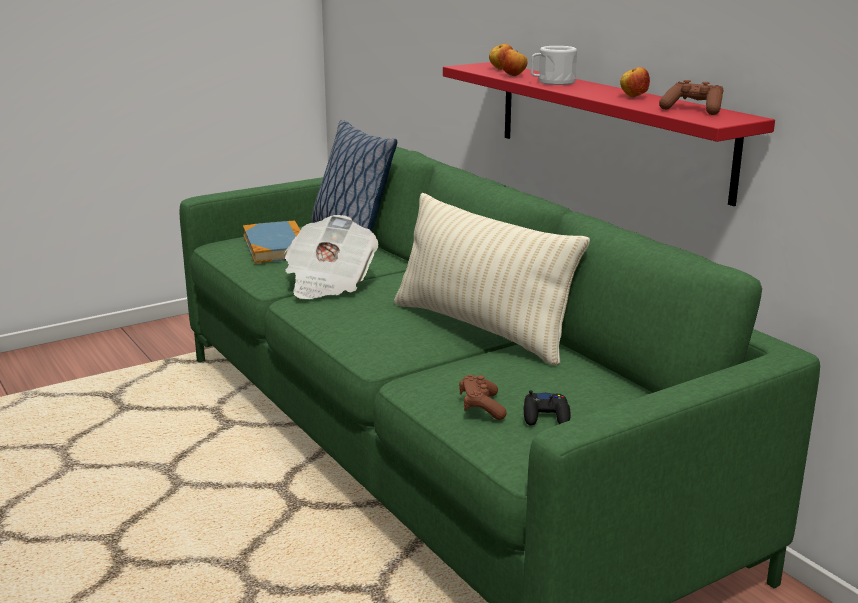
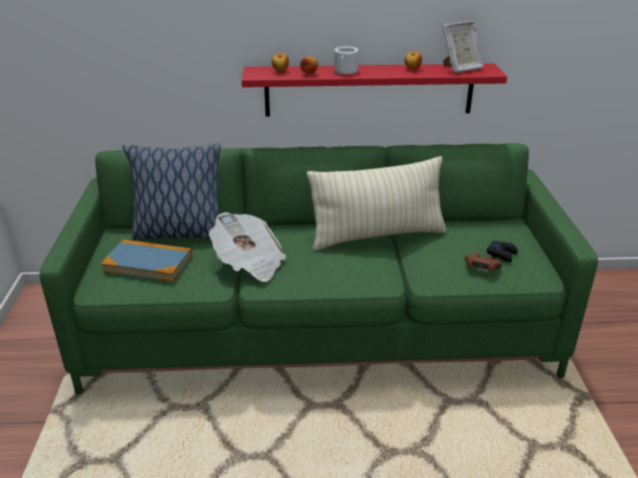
camera: 60 degrees left, 10 degrees up
brown game controller [659,80,723,115] -> picture frame [442,21,484,73]

